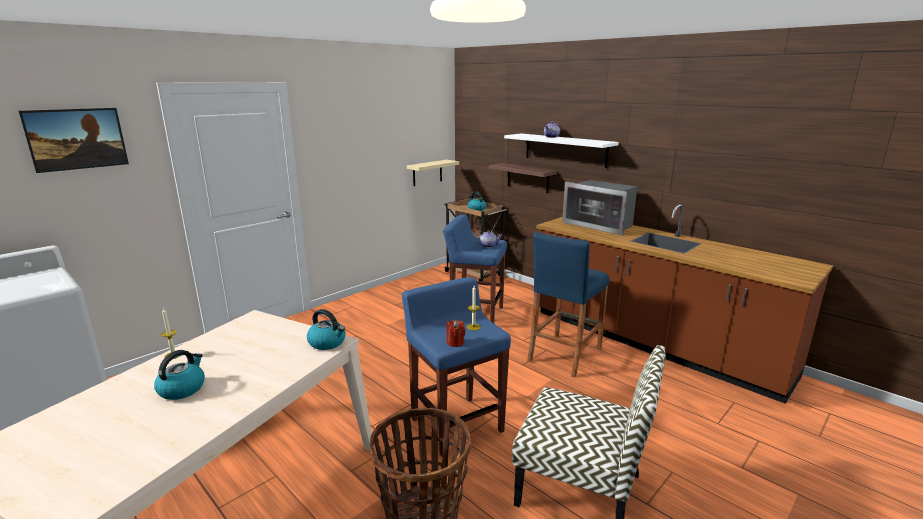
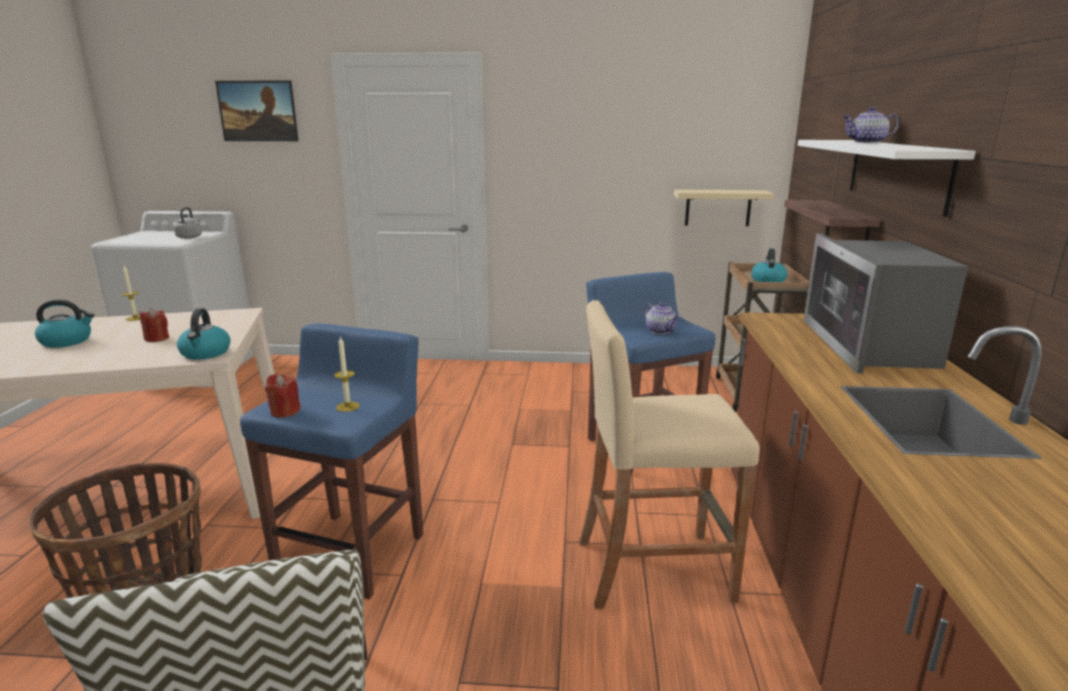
camera: 50 degrees right, 0 degrees up
blue stool [527,232,609,378] -> beige stool [579,300,760,609]
none -> red candle [139,308,169,342]
none -> grey kettle [174,207,202,239]

